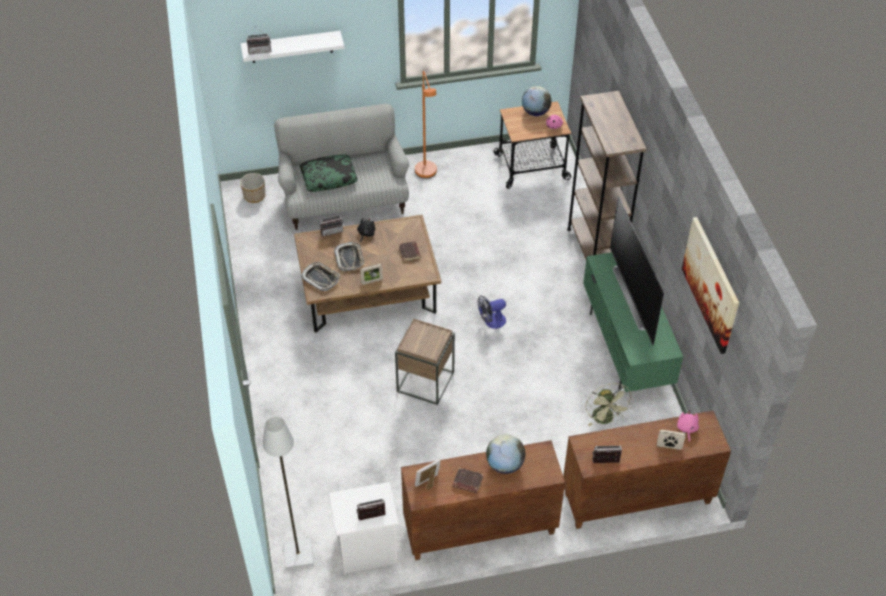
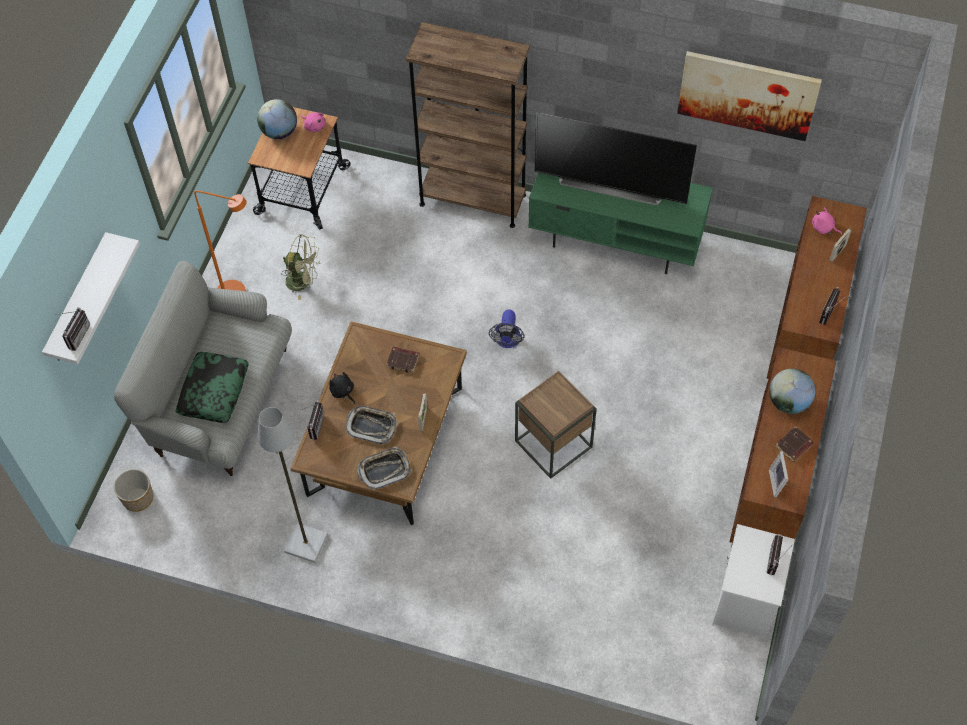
camera: 60 degrees left, 10 degrees up
grey floor lamp [263,416,314,569] -> grey floor lamp moved to [258,407,328,563]
green fan [585,383,633,426] -> green fan moved to [281,234,320,300]

